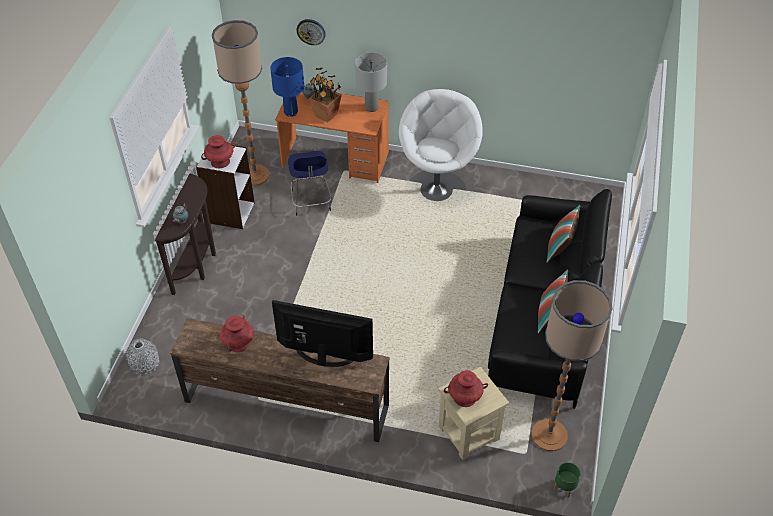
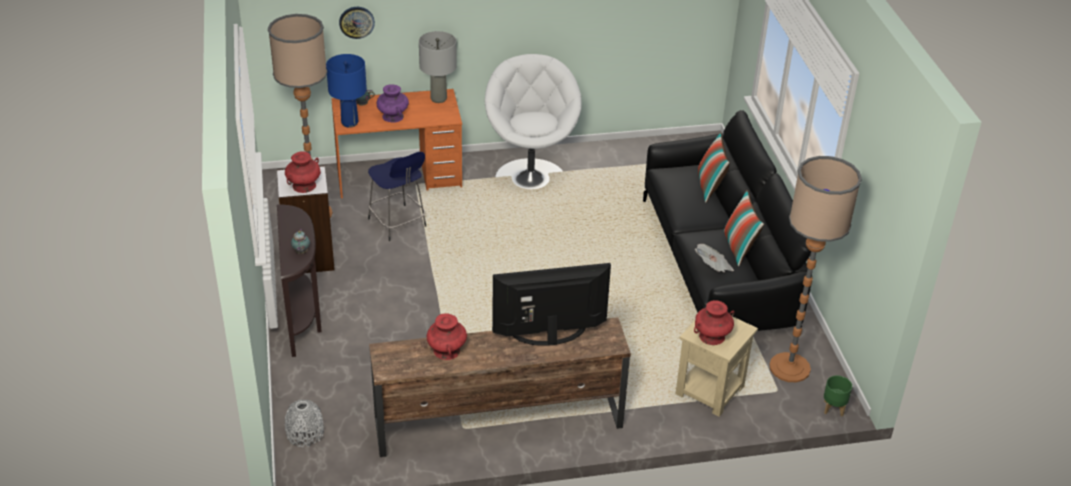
camera: 25 degrees left, 10 degrees down
potted plant [309,68,342,122] -> purple vase [377,84,409,123]
none -> newspaper [695,244,734,273]

